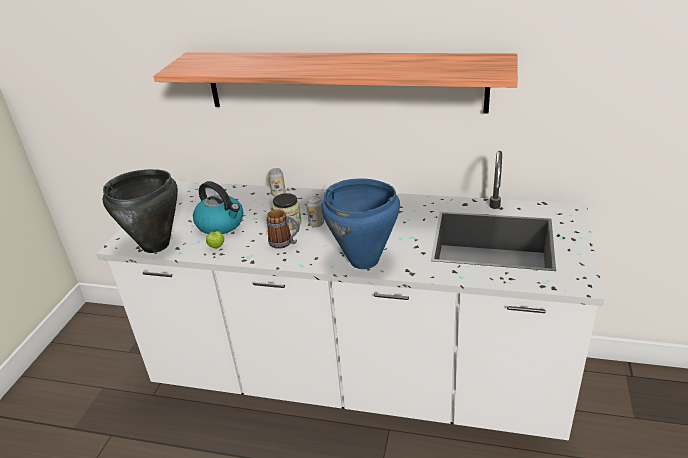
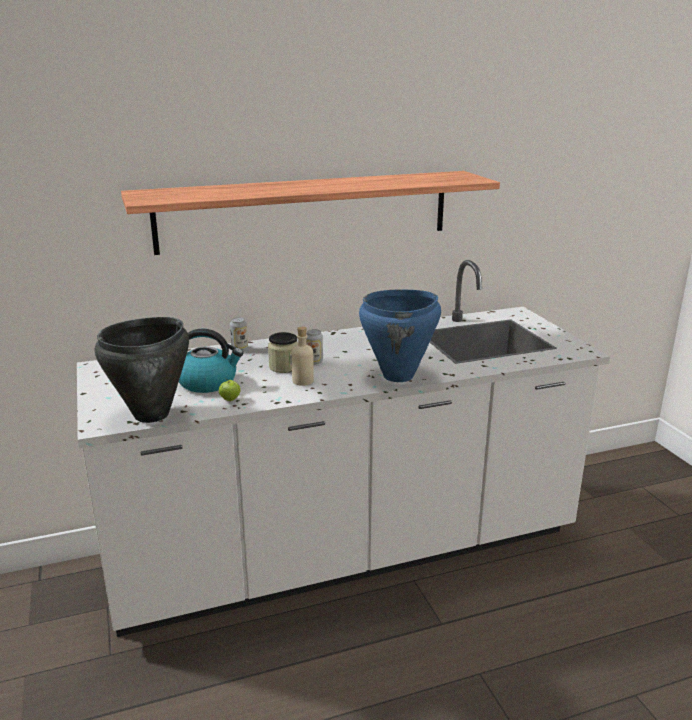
camera: 35 degrees left, 10 degrees down
mug [267,209,300,249] -> beige bottle [292,327,314,386]

